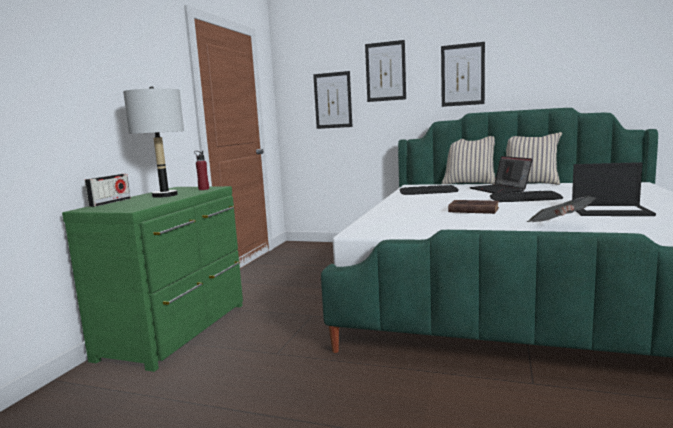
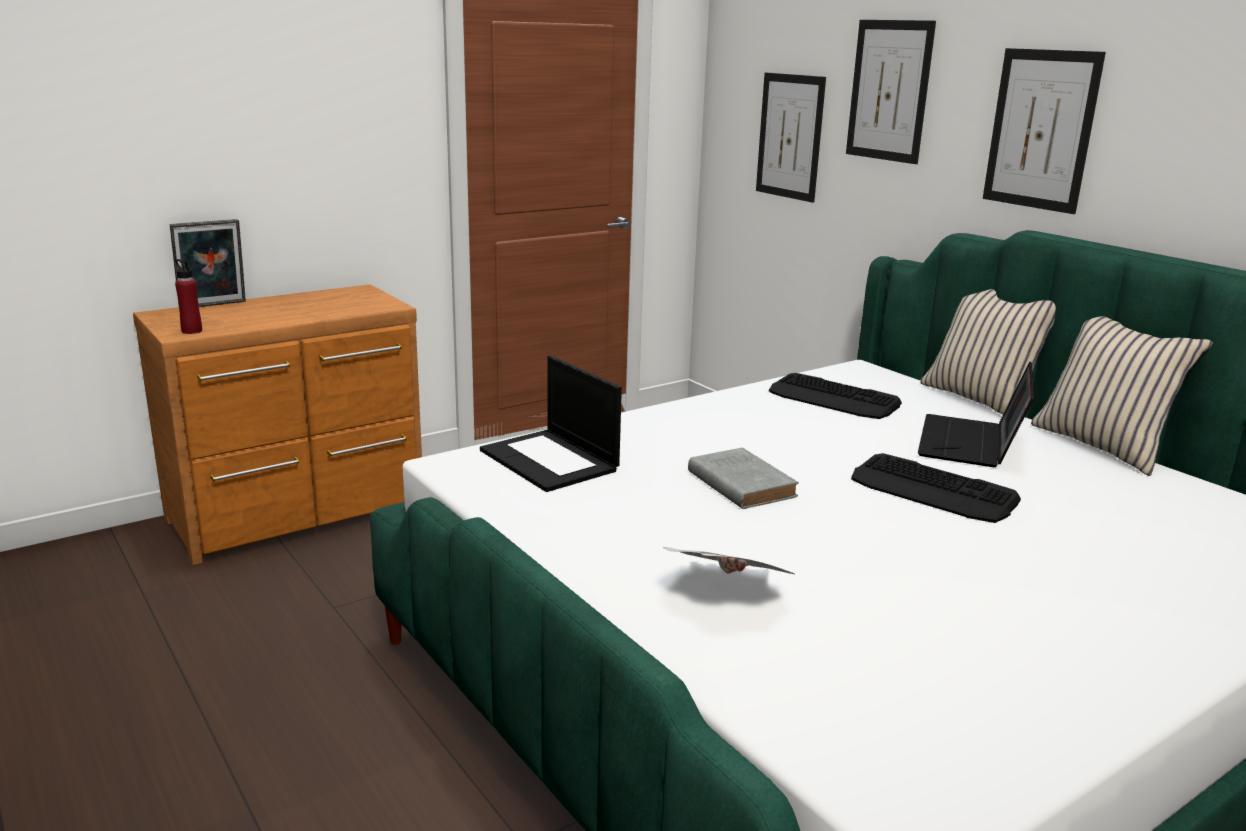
camera: 35 degrees right, 10 degrees up
green dresser [62,186,243,372] -> brown dresser [133,284,422,565]
radio [85,174,130,207] -> picture frame [170,219,246,307]
grey table lamp [123,86,184,198] -> none
red bottle [194,151,209,190] -> red bottle moved to [175,259,202,334]
brown book [448,200,499,214] -> grey book [688,448,799,509]
laptop [572,162,656,216] -> laptop moved to [480,356,622,492]

